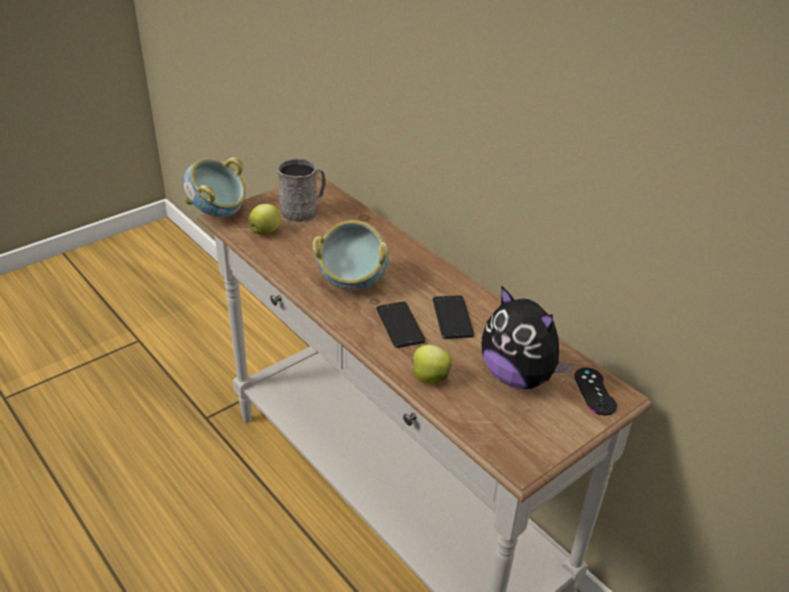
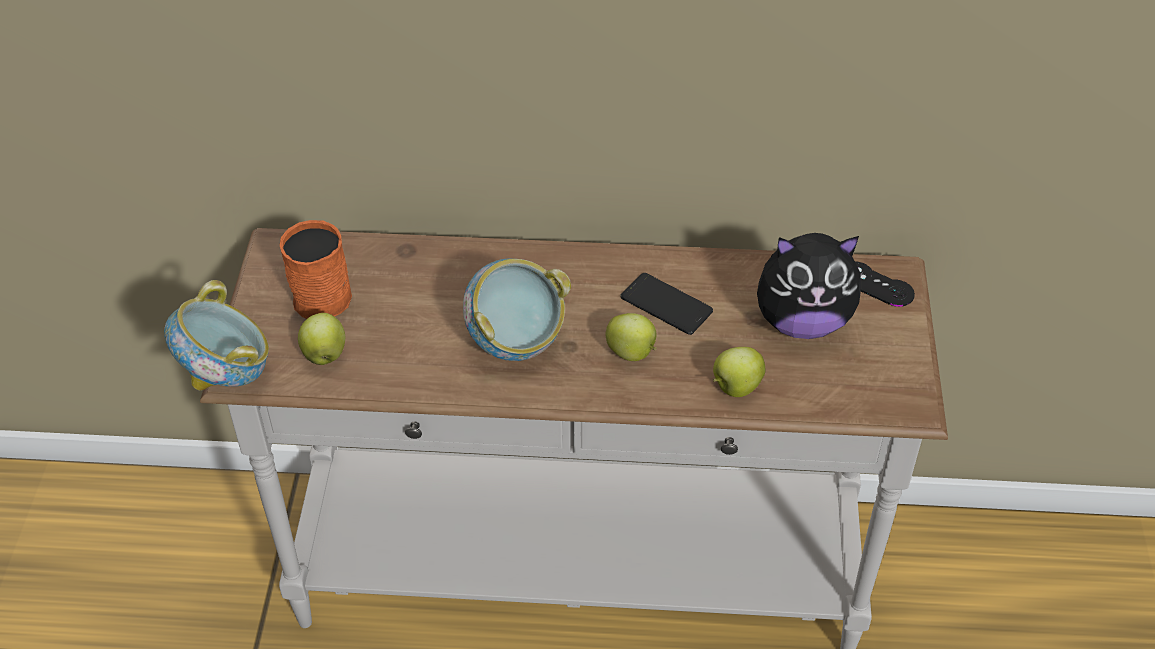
camera: 45 degrees left, 10 degrees up
grey mug [277,158,326,222] -> orange mug [280,220,352,319]
phone [376,302,426,348] -> apple [605,313,657,361]

